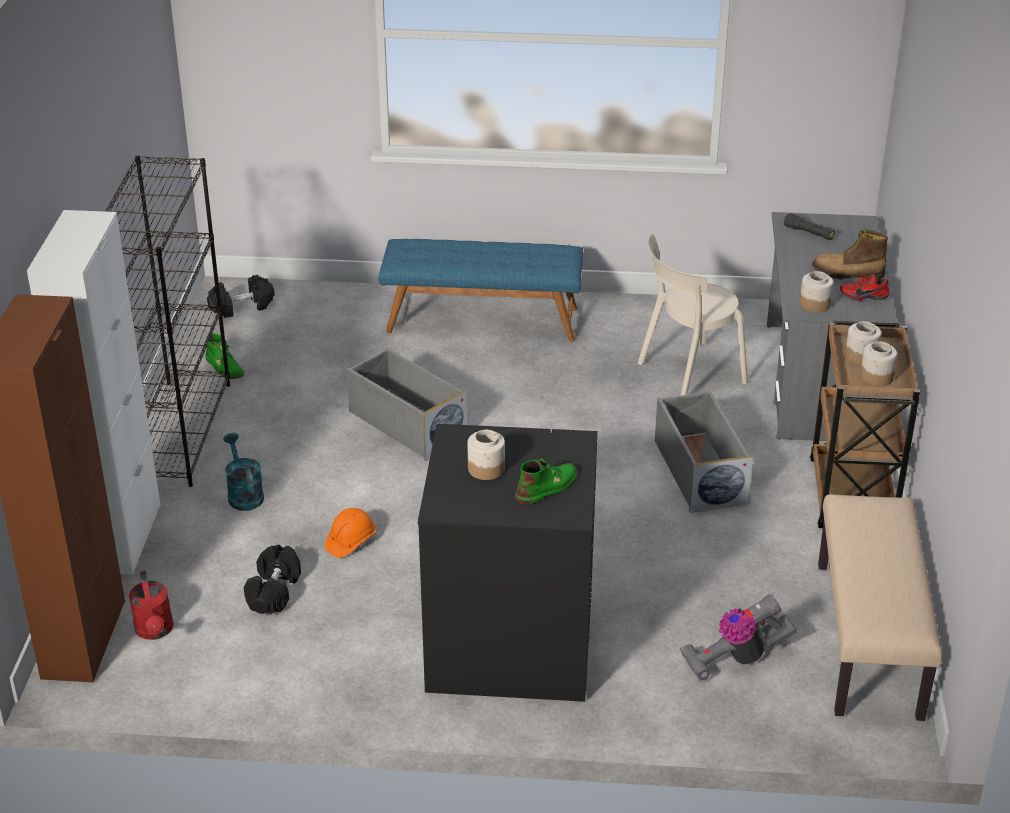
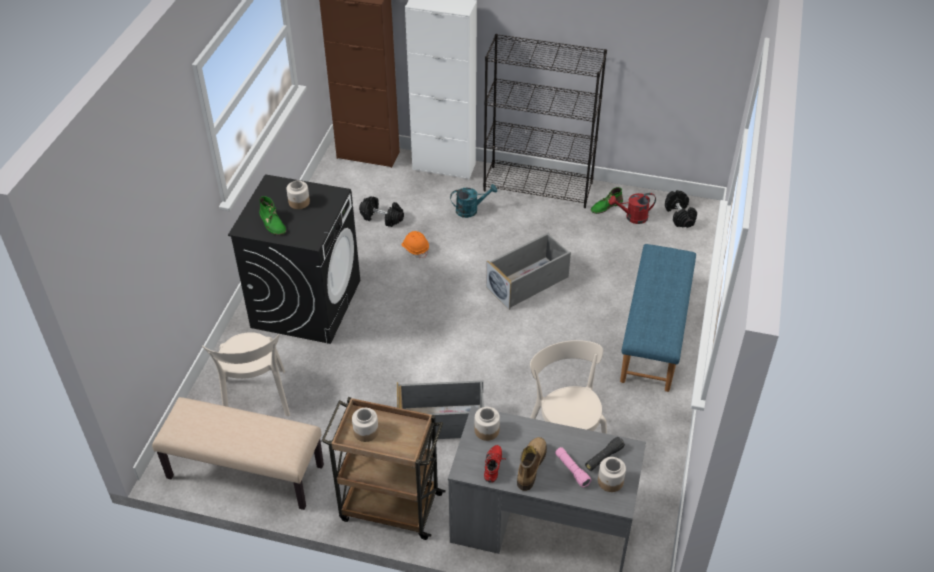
camera: 100 degrees right, 10 degrees up
red watering can [129,570,174,640] -> red watering can moved to [609,193,656,224]
vacuum cleaner [680,594,798,681] -> beige chair [202,332,290,416]
jar [845,321,881,365] -> jar moved to [598,457,626,492]
none -> pink flashlight [555,447,592,488]

